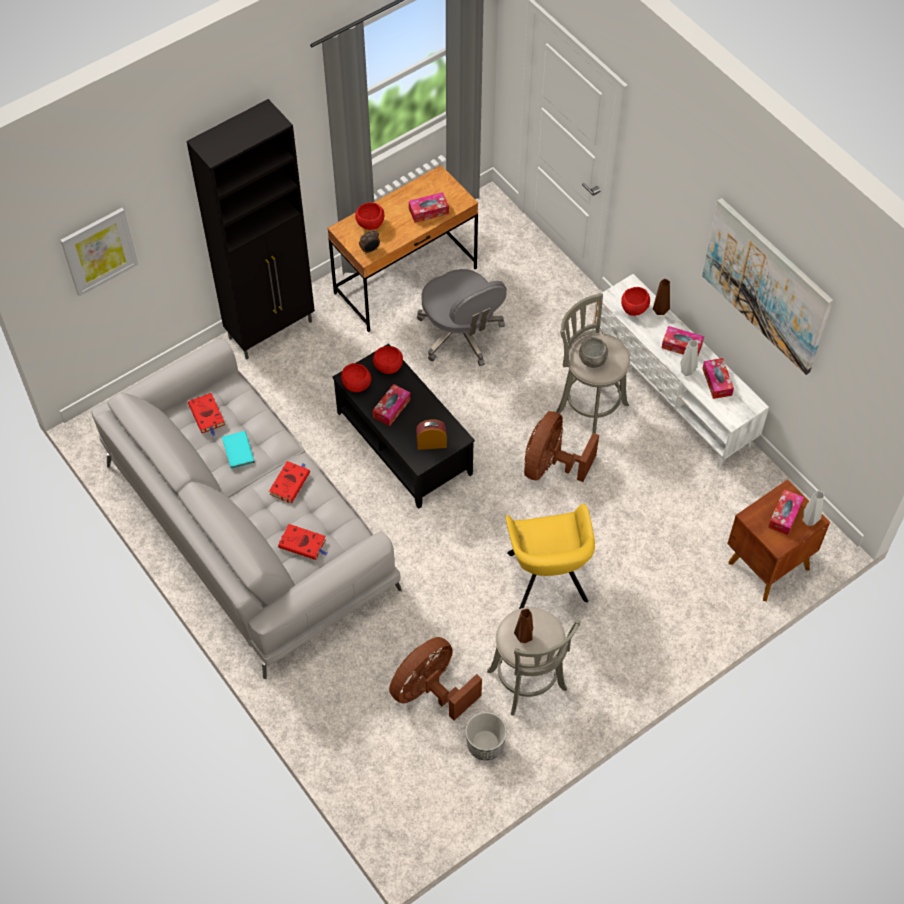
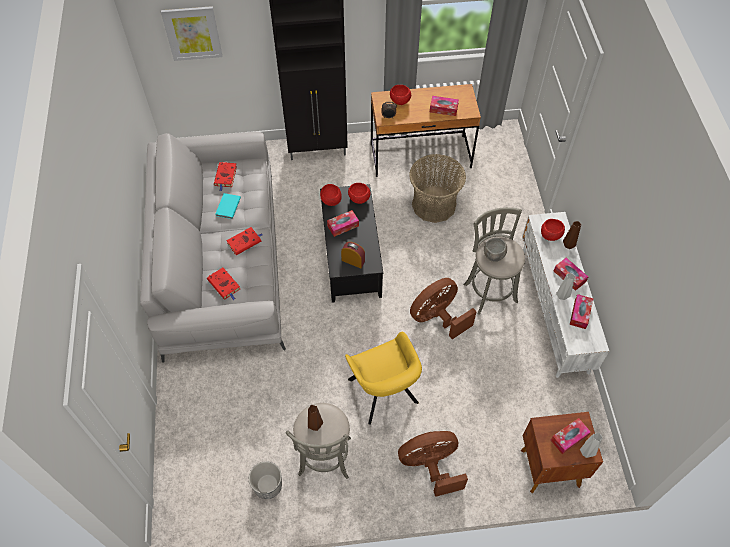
camera: 30 degrees right, 0 degrees up
brown fan [389,637,482,721] -> brown fan moved to [398,431,468,497]
grey office chair [417,269,507,366] -> basket [409,154,466,223]
yellow armchair [506,504,595,609] -> yellow armchair turned 45 degrees counterclockwise [345,332,422,425]
picture [702,198,833,375] -> none

